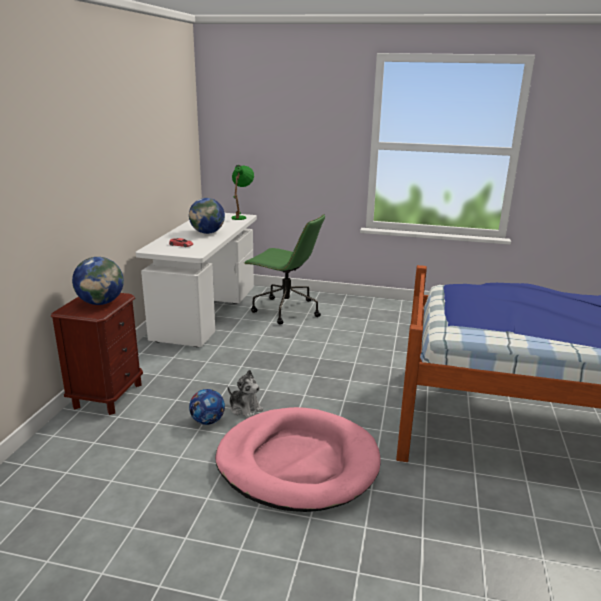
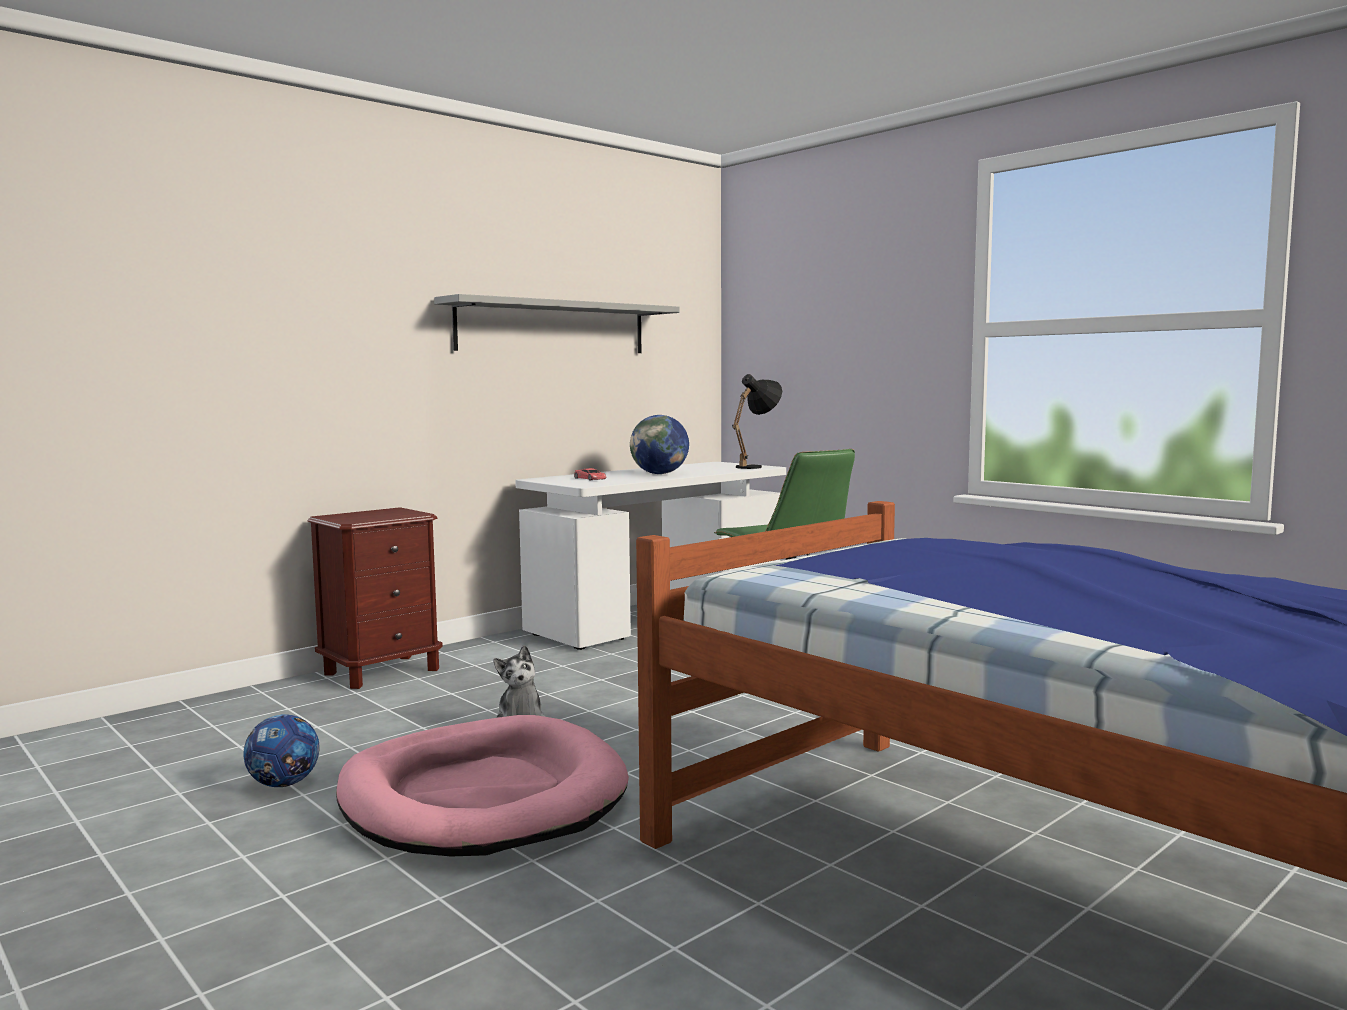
camera: 35 degrees right, 15 degrees down
globe [72,257,124,305] -> none
football [189,389,225,425] -> football moved to [243,714,320,787]
green table lamp [231,165,254,220] -> black table lamp [732,374,782,469]
none -> grey shelf [434,294,680,353]

